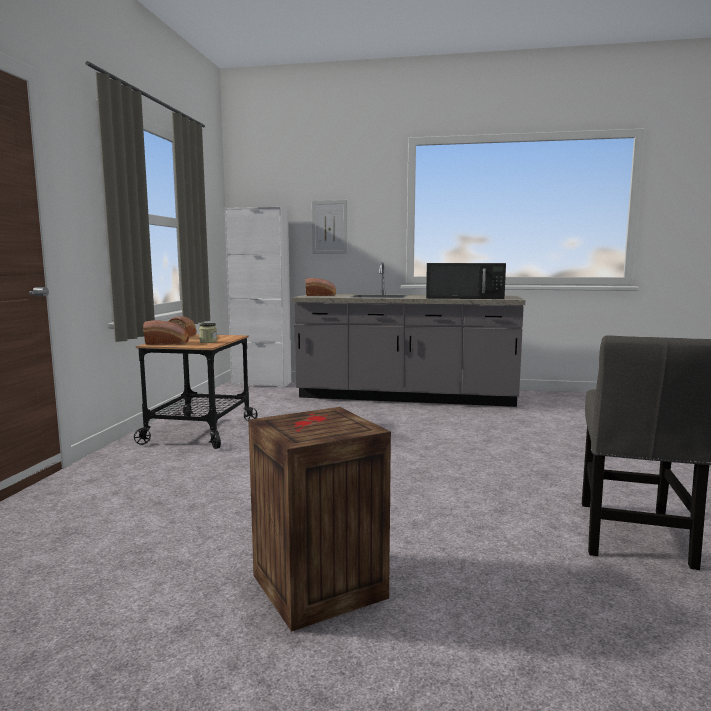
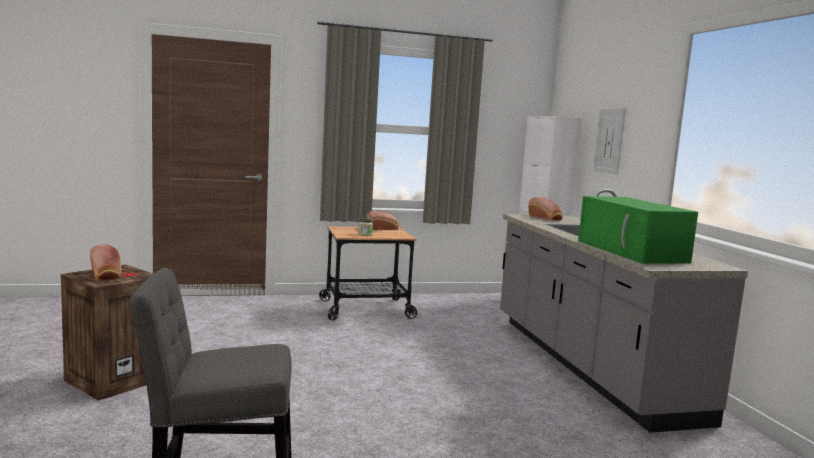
camera: 65 degrees right, 0 degrees up
bread [143,320,189,345] -> bread moved to [90,244,121,281]
black microwave [426,263,506,299] -> green microwave [578,196,698,264]

